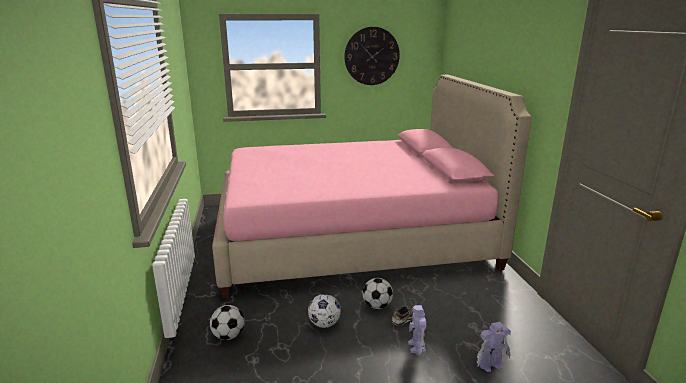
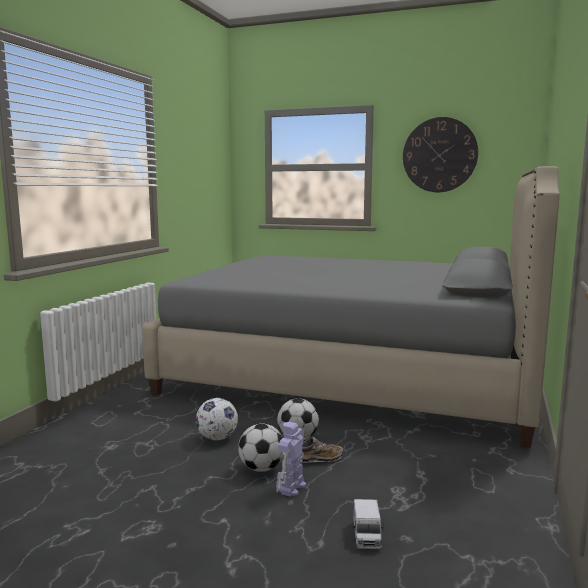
camera: 30 degrees right, 10 degrees down
football [210,305,245,340] -> football moved to [238,424,284,472]
pink bed [212,75,532,299] -> grey bed [142,166,560,448]
toy robot [477,322,511,372] -> toy truck [353,499,383,549]

